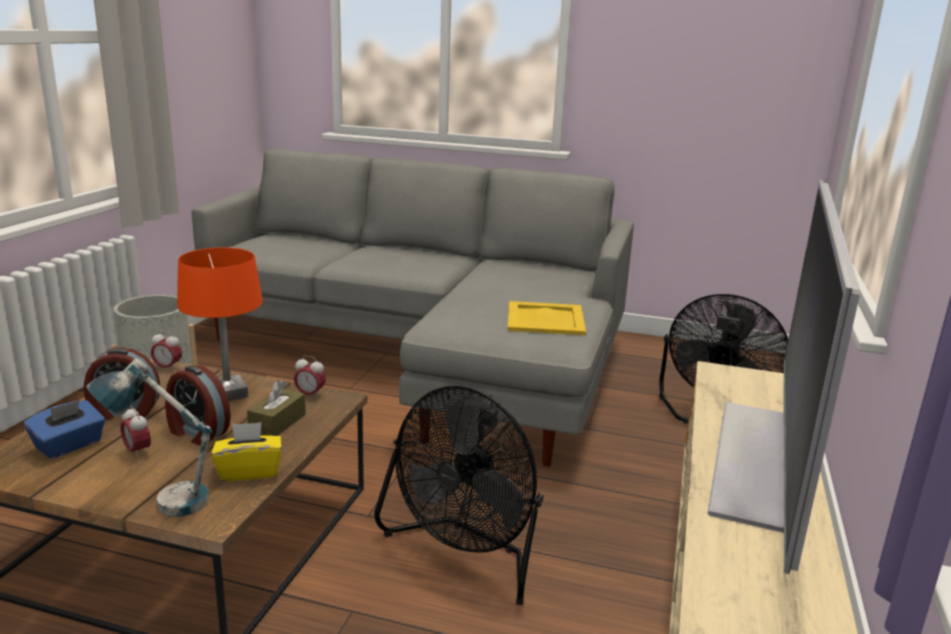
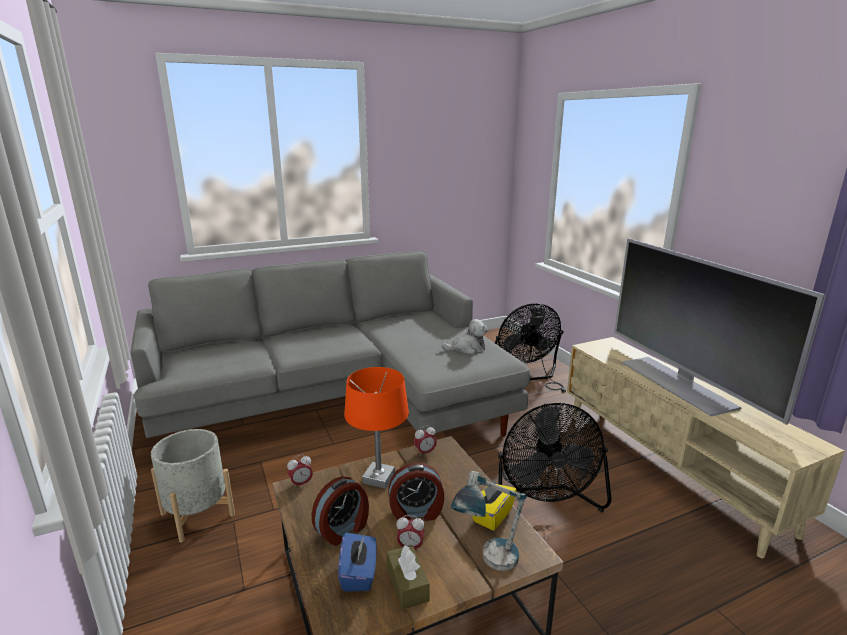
camera: 40 degrees left, 0 degrees up
brown tissue box [247,380,306,436] -> brown tissue box moved to [387,545,430,610]
yellow tray [508,301,586,335] -> plush toy [442,319,488,354]

